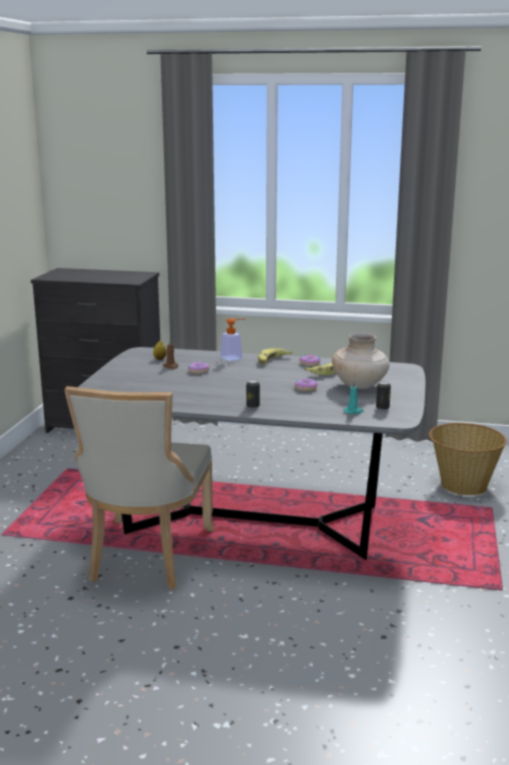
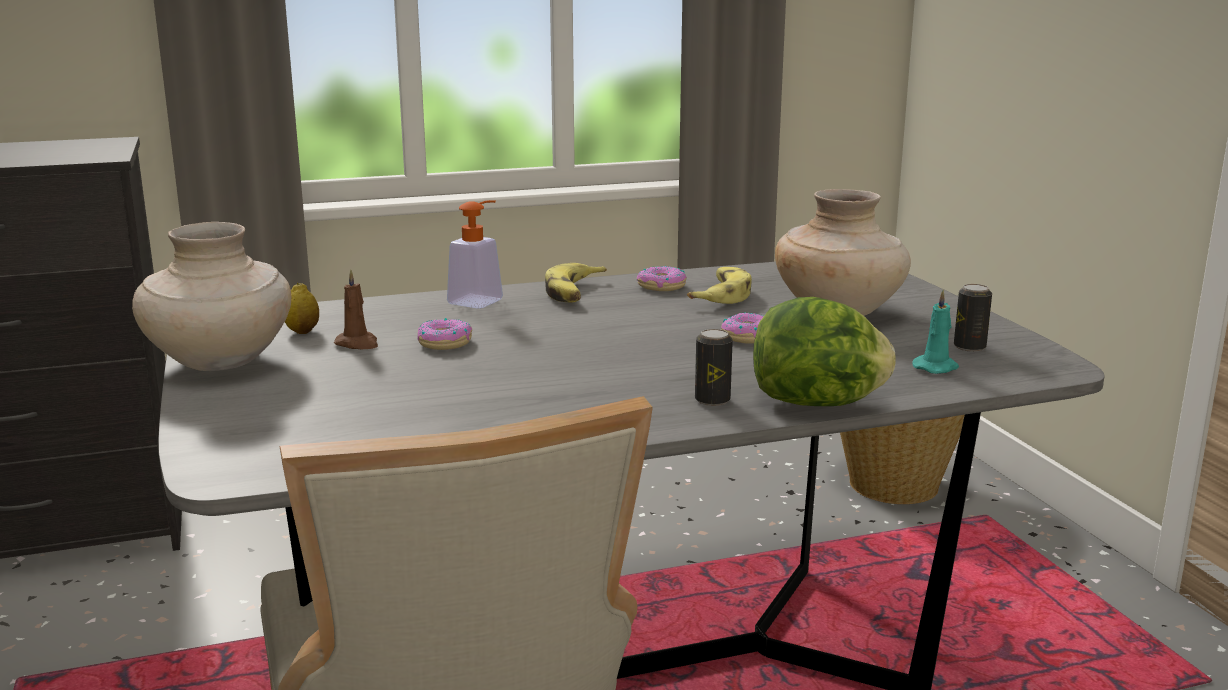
camera: 30 degrees left, 0 degrees up
none -> beige vase [132,222,291,371]
none -> lettuce [753,297,896,406]

